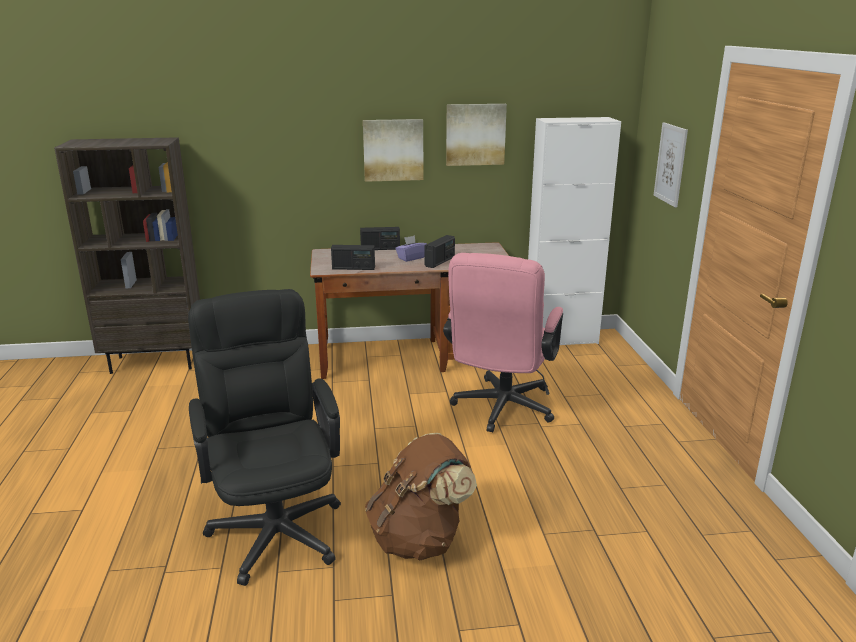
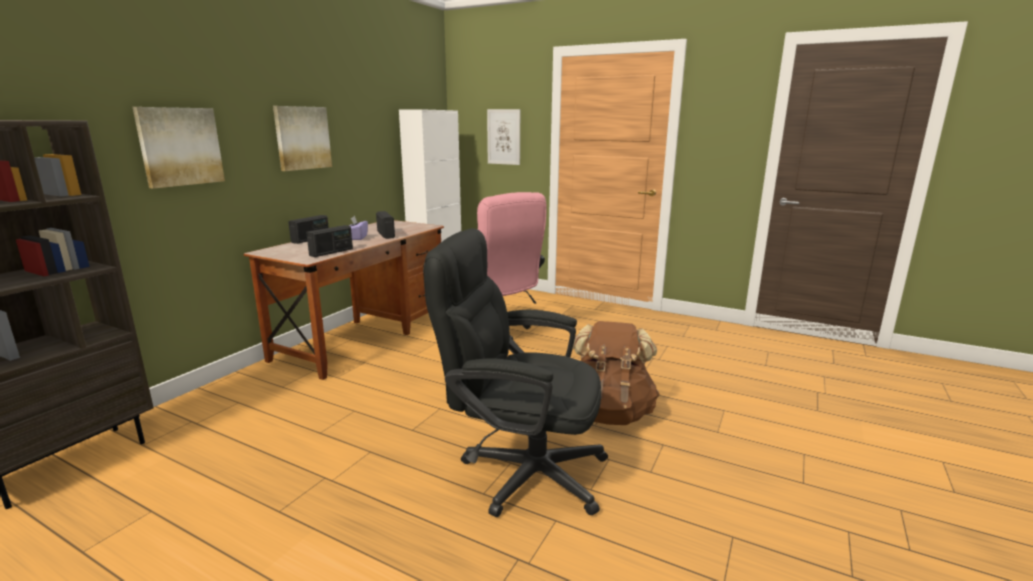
camera: 55 degrees left, 5 degrees down
picture [446,104,507,166] -> picture moved to [133,107,225,189]

